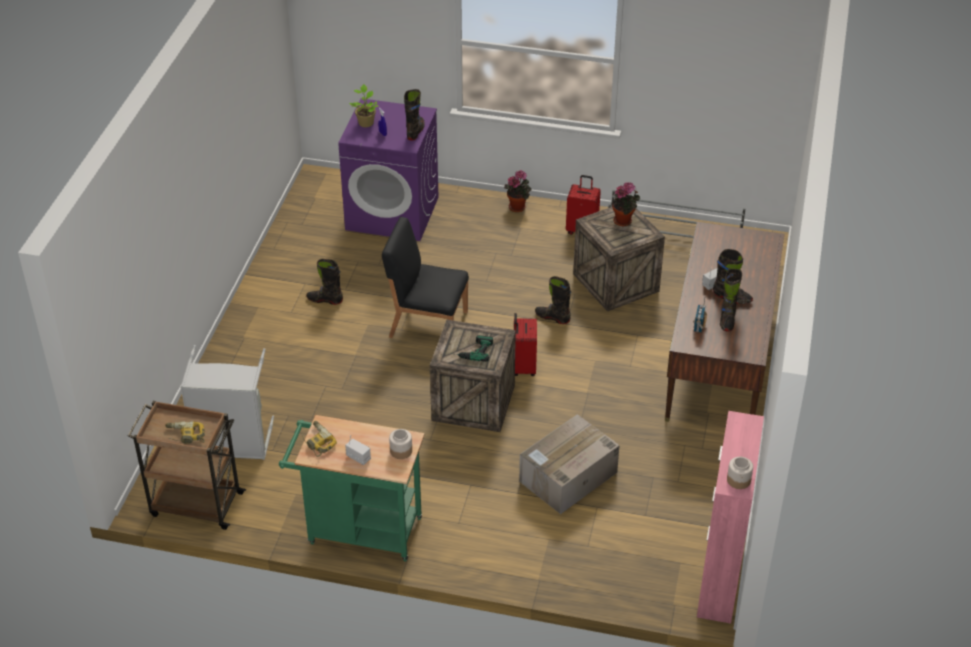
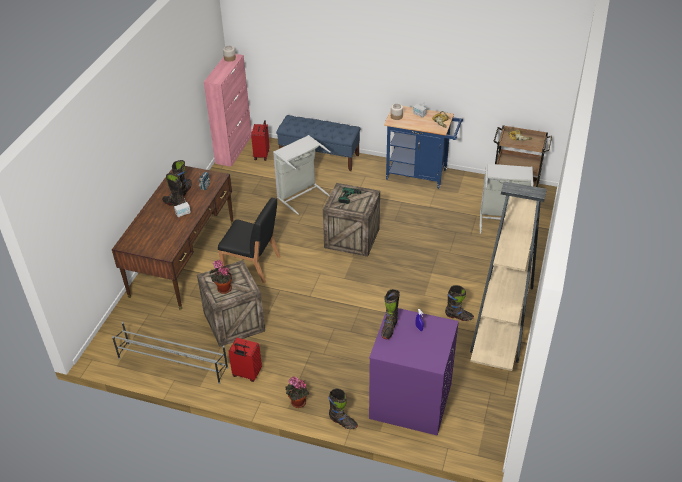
camera: 175 degrees left, 0 degrees up
green cart [279,415,425,561] -> blue cart [384,106,463,189]
potted plant [349,84,378,127] -> none
black chair [382,217,469,338] -> black chair moved to [218,198,281,283]
red suitcase [514,313,537,376] -> red suitcase moved to [251,120,270,161]
cardboard box [519,414,620,514] -> grey laundry basket [273,135,331,215]
black boot [535,276,571,324] -> black boot moved to [328,388,358,429]
none -> blue bench [276,115,361,171]
none -> beige bookcase [470,181,547,371]

